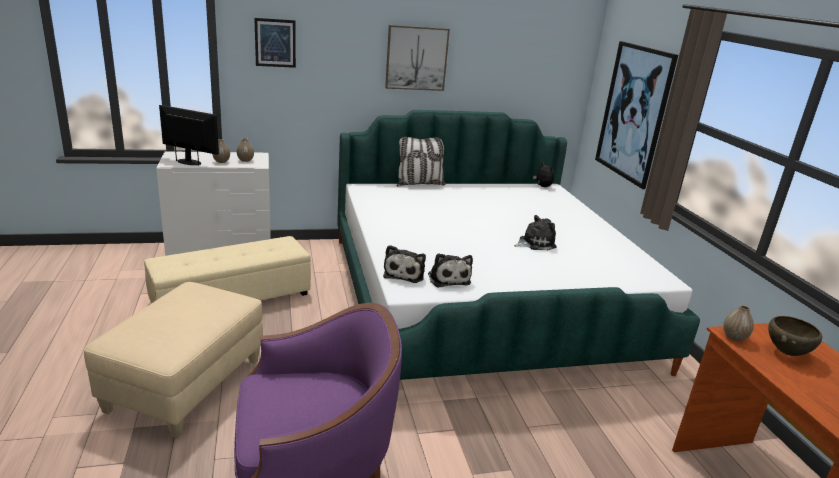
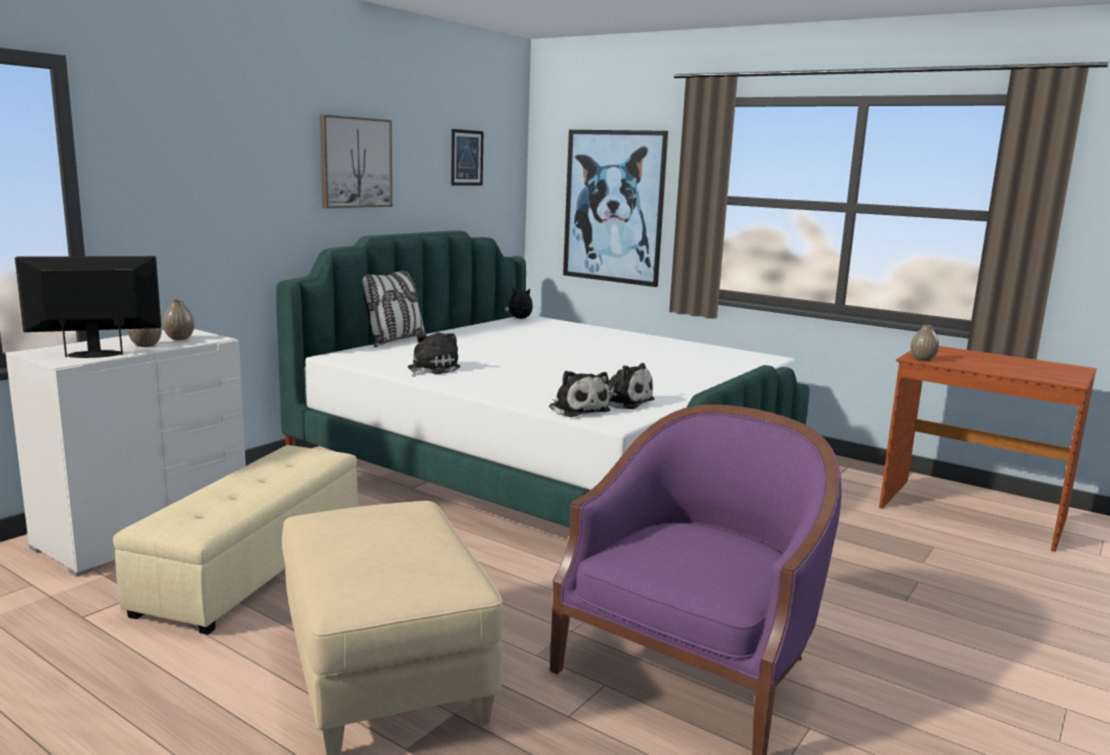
camera: 40 degrees left, 10 degrees down
picture [254,18,296,68] -> picture moved to [451,129,483,185]
plush toy [514,215,557,250] -> plush toy moved to [408,332,460,377]
brown bowl [768,316,822,356] -> none

